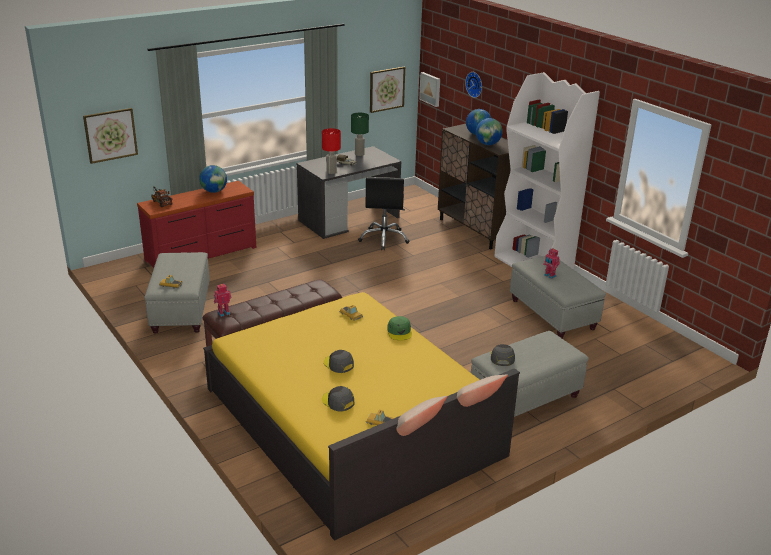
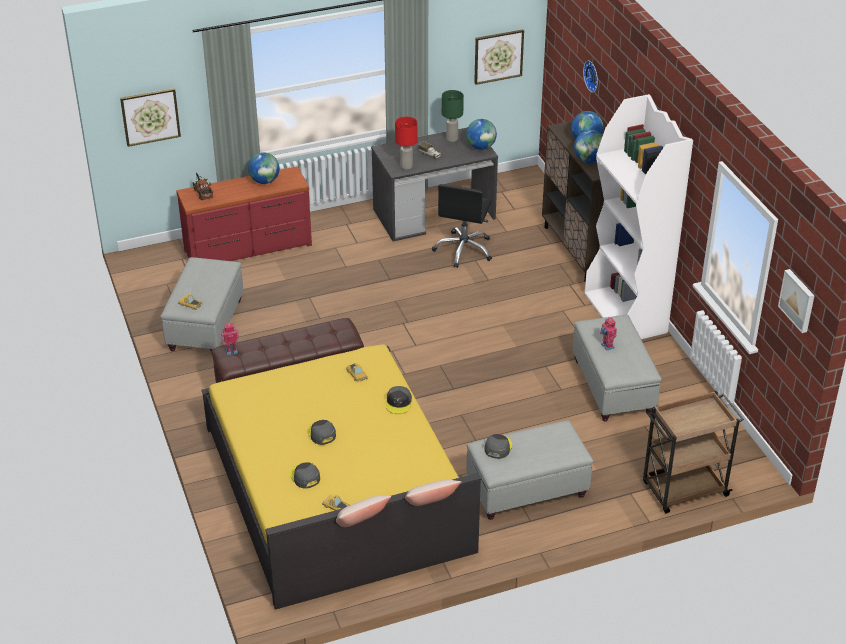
camera: 15 degrees right, 10 degrees up
green cap [387,316,412,340] -> grey cap [386,386,412,414]
picture [419,72,440,107] -> picture moved to [778,269,814,333]
none -> globe [466,119,497,150]
none -> brown cart [643,391,744,514]

